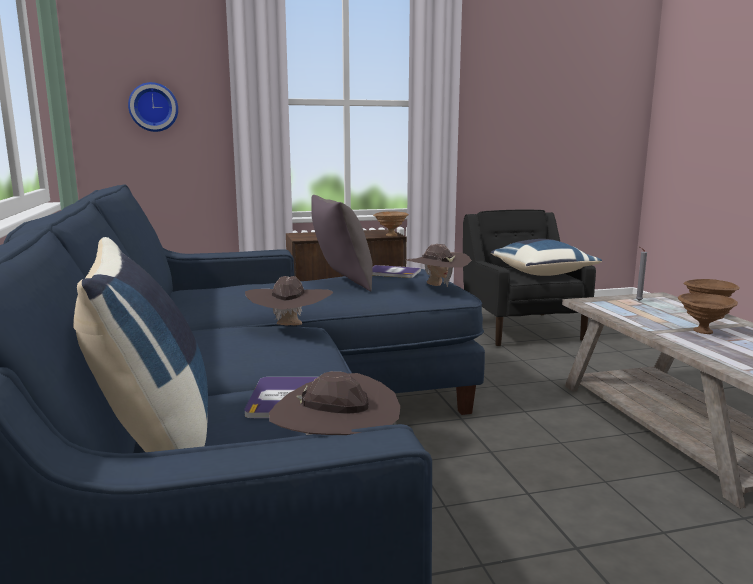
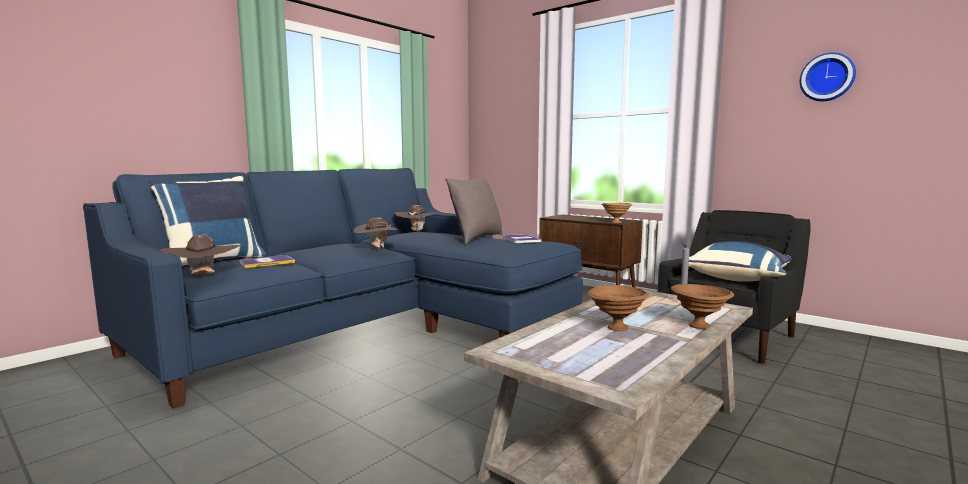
camera: 55 degrees right, 5 degrees down
wall clock [128,82,178,132] -> wall clock moved to [800,52,856,101]
brown hat [405,244,471,287] -> brown hat moved to [395,205,437,232]

